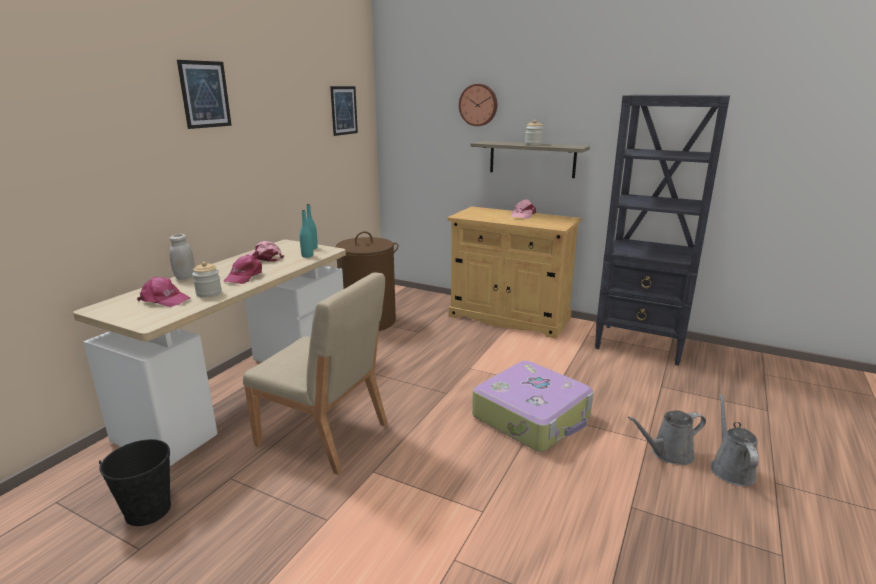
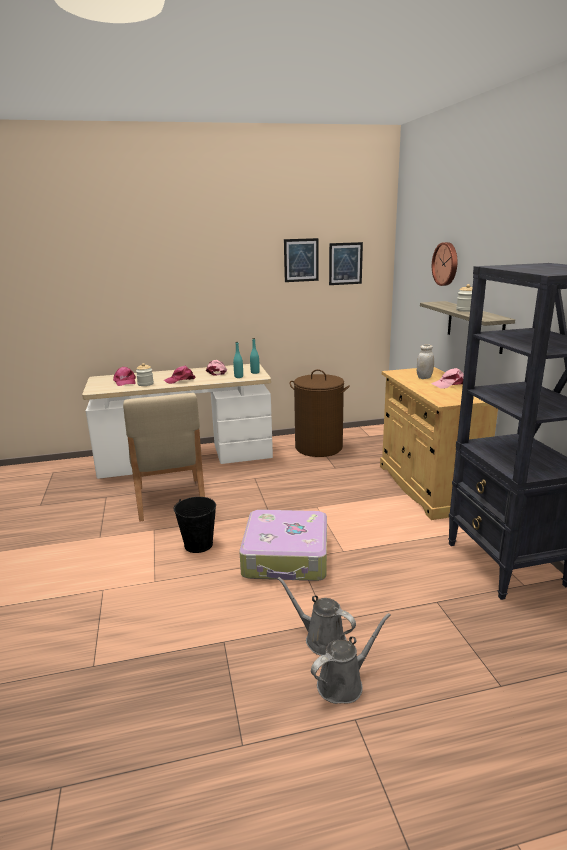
camera: 50 degrees right, 0 degrees up
black bucket [99,439,171,526] -> black bucket moved to [173,497,216,553]
white jar [169,234,194,280] -> white jar moved to [417,344,434,379]
picture [177,60,232,129] -> picture moved to [284,238,319,282]

